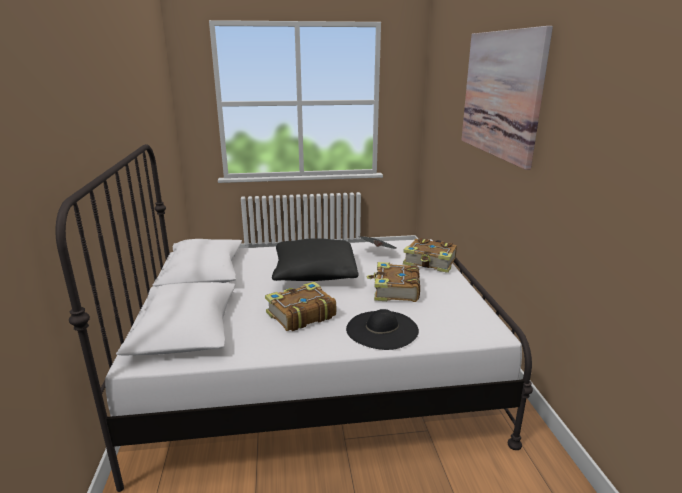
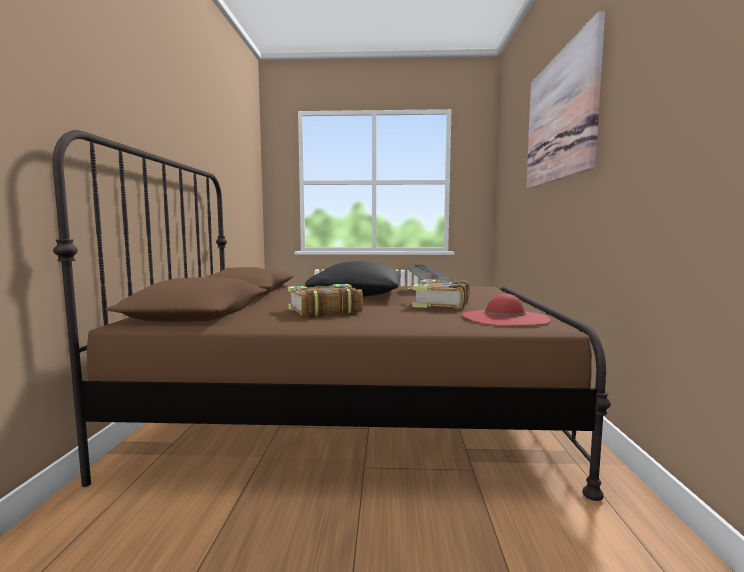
camera: 10 degrees right, 15 degrees down
white bed [55,144,533,492] -> brown bed [53,130,611,501]
black hat [346,309,419,350] -> none
book [403,238,457,273] -> none
none -> red hat [462,294,551,326]

